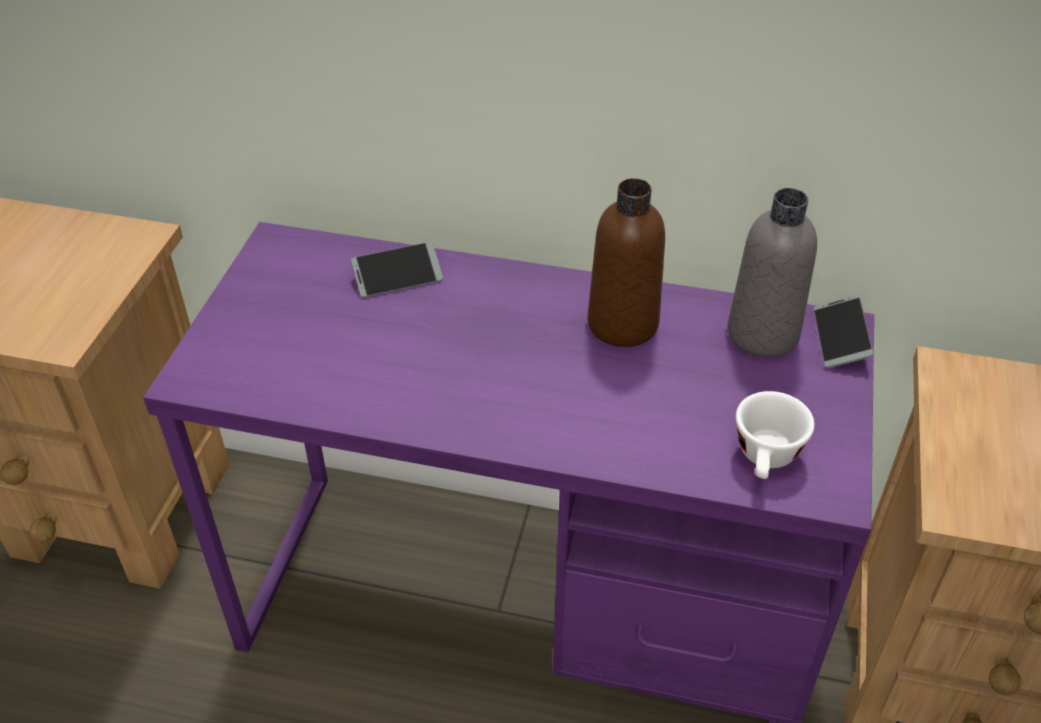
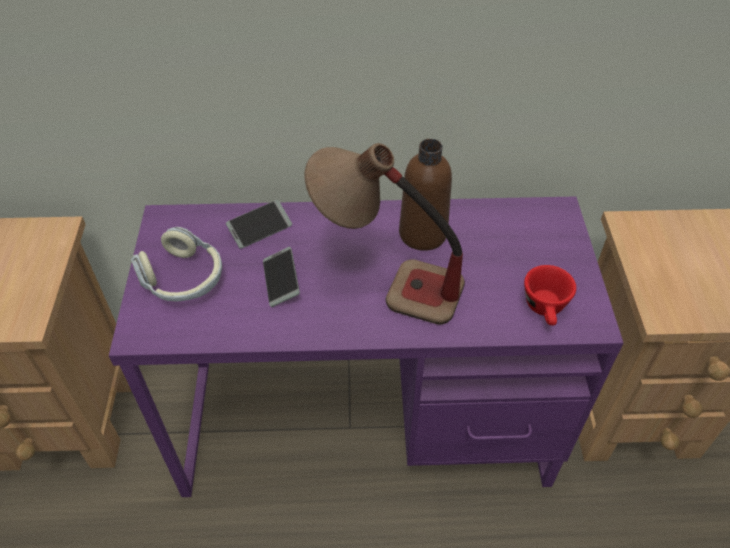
camera: 15 degrees left, 5 degrees up
grey bottle [727,188,817,357] -> none
white cup [736,391,815,479] -> red cup [524,265,576,326]
phone [814,294,873,368] -> phone moved to [263,247,300,307]
none -> headphones [131,227,222,302]
none -> table lamp [305,143,465,324]

